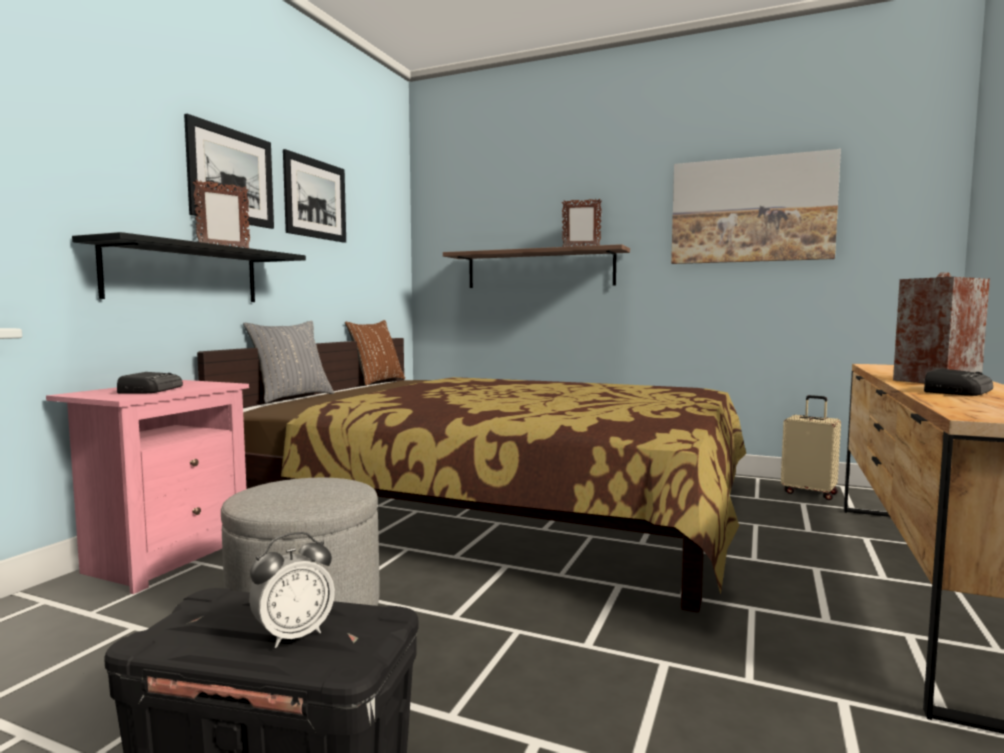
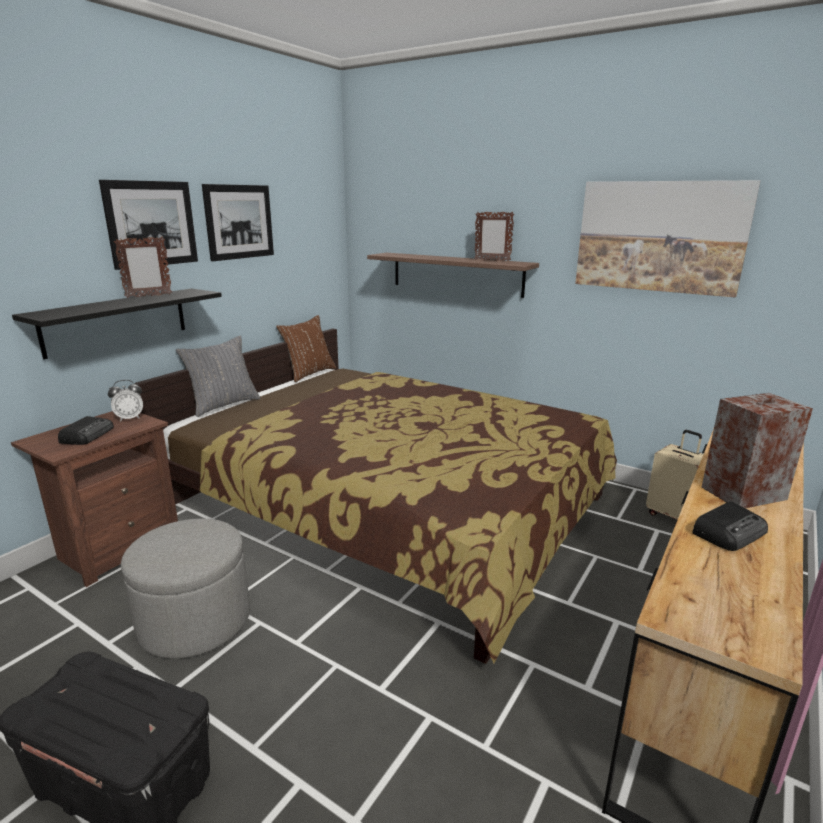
camera: 10 degrees right, 15 degrees up
pink nightstand [46,380,249,594] -> brown nightstand [11,411,178,587]
alarm clock [249,532,335,648] -> alarm clock moved to [108,380,143,422]

